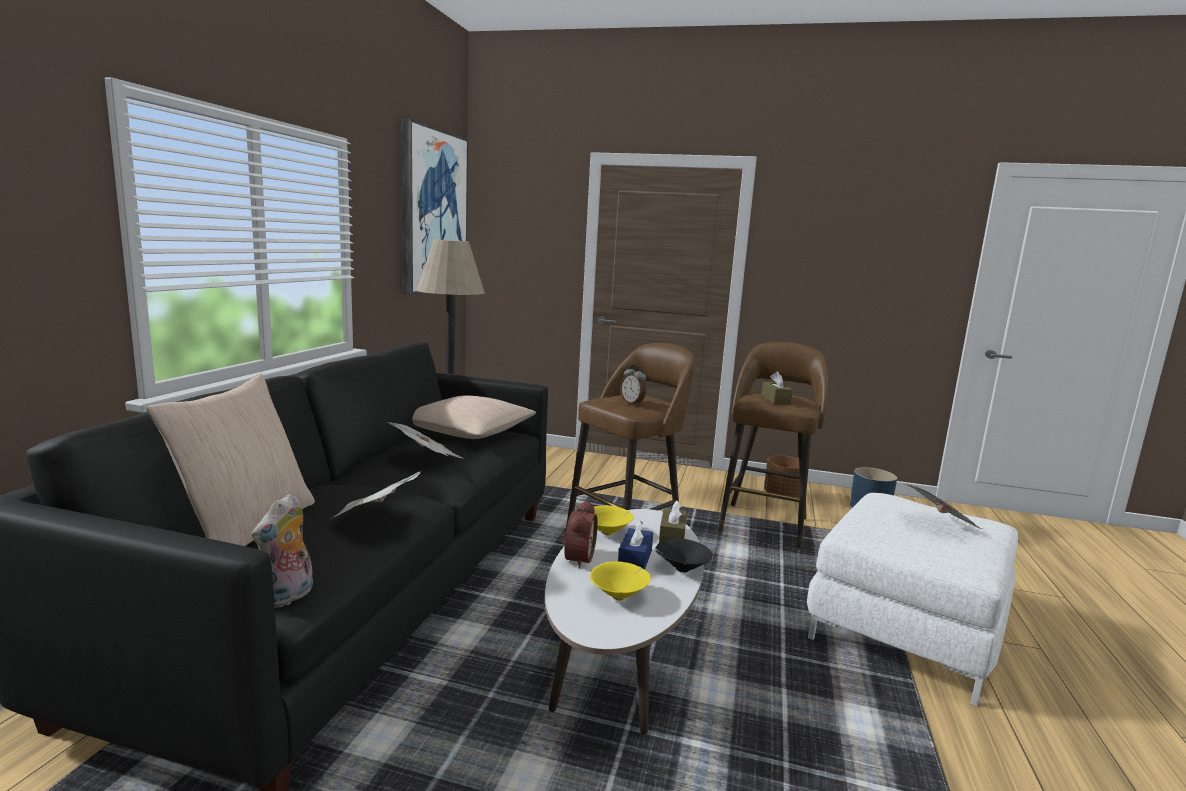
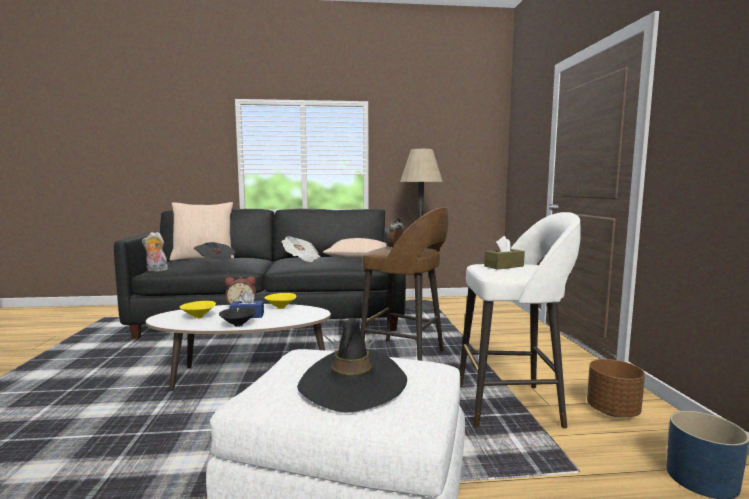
camera: 70 degrees right, 5 degrees down
picture [401,119,468,294] -> none
brown tissue box [659,500,687,543] -> none
brown stool [717,342,828,549] -> white stool [460,212,581,429]
newspaper [905,484,982,529] -> black hat [297,319,407,413]

